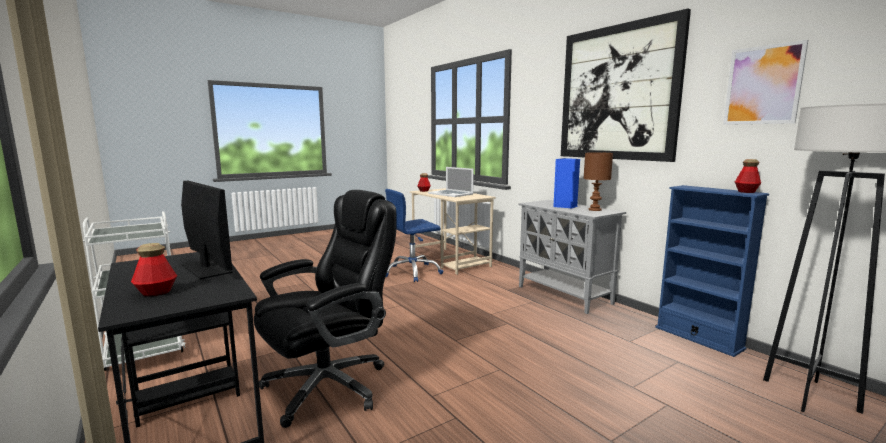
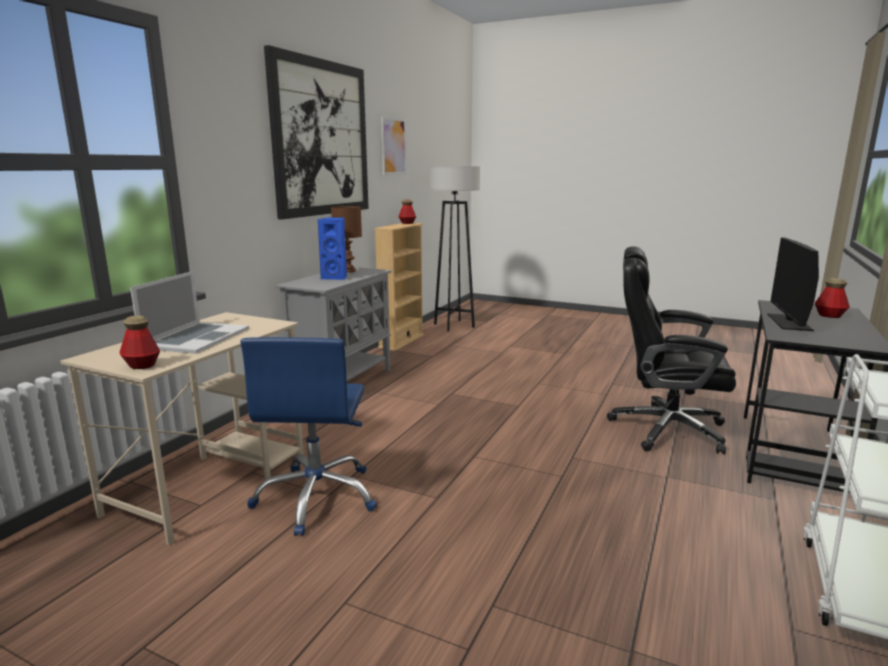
camera: 120 degrees left, 5 degrees up
blue office chair [385,189,443,282] -> blue office chair turned 60 degrees clockwise [240,337,377,536]
blue bookcase [655,185,769,357] -> beige bookcase [374,223,424,351]

